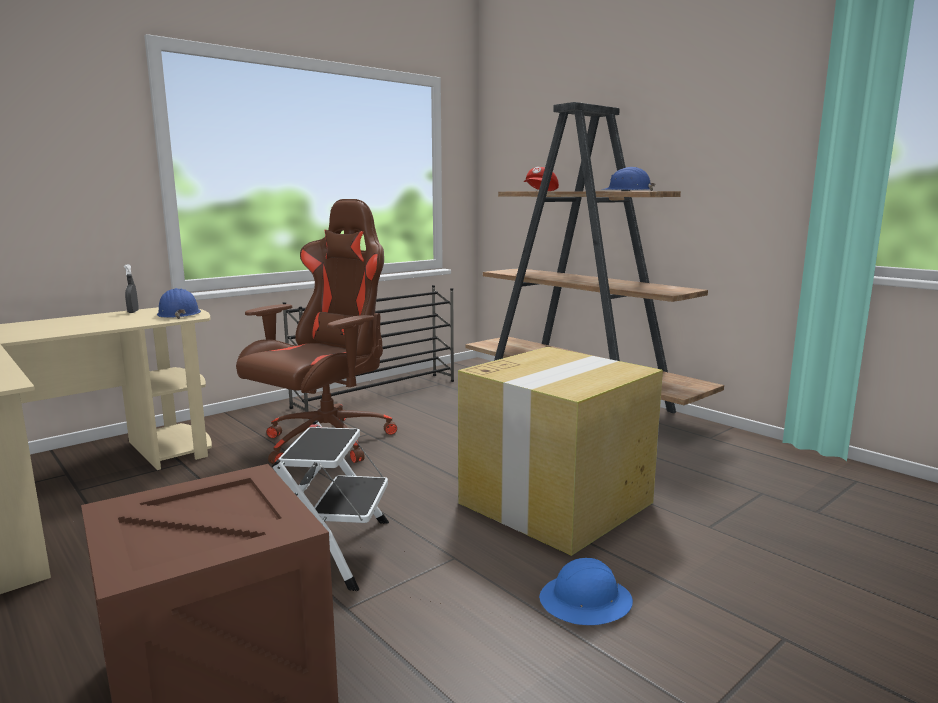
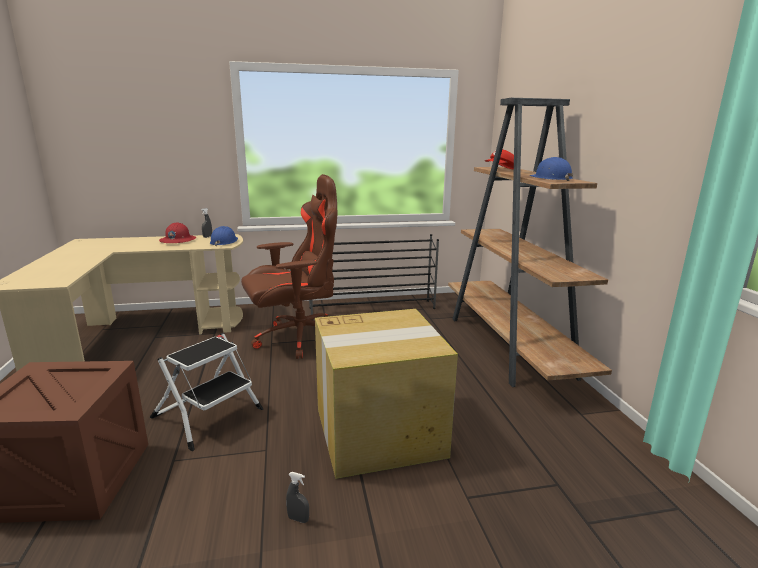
camera: 30 degrees right, 5 degrees up
blue hard hat [539,558,633,625] -> grey spray bottle [286,472,309,523]
none -> red hard hat [159,223,196,243]

